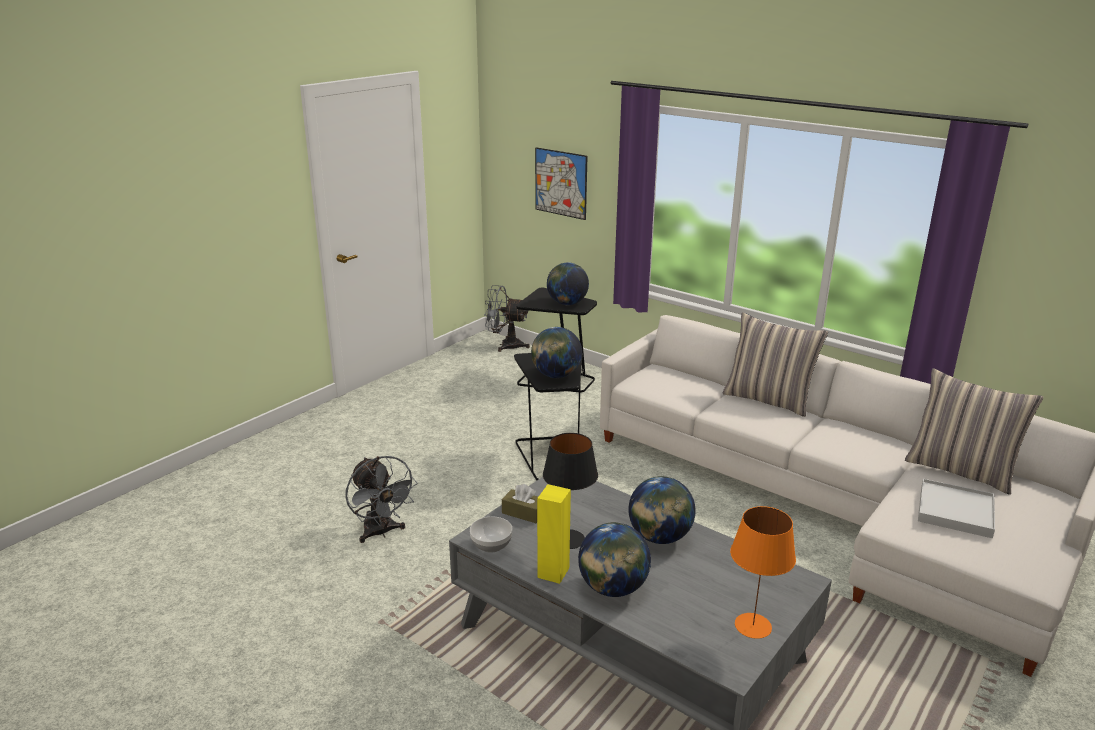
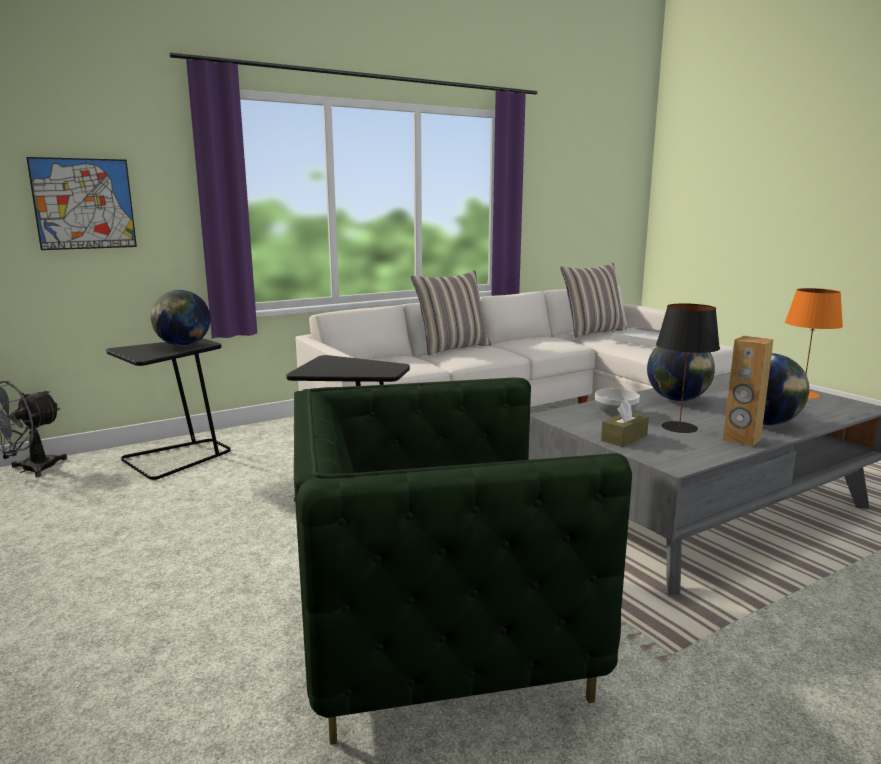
camera: 70 degrees left, 10 degrees down
grey fan [346,456,417,543] -> green armchair [294,378,632,745]
bowl [470,517,513,553] -> bowl moved to [595,388,640,417]
globe [531,327,582,378] -> none
yellow speaker [537,484,571,584] -> brown speaker [723,336,774,447]

